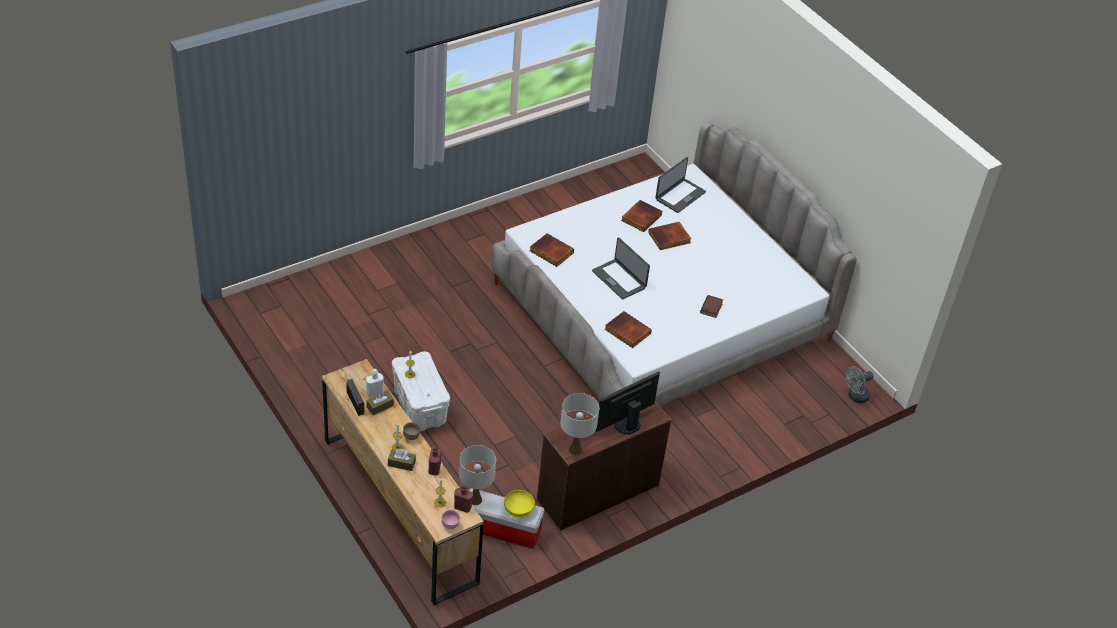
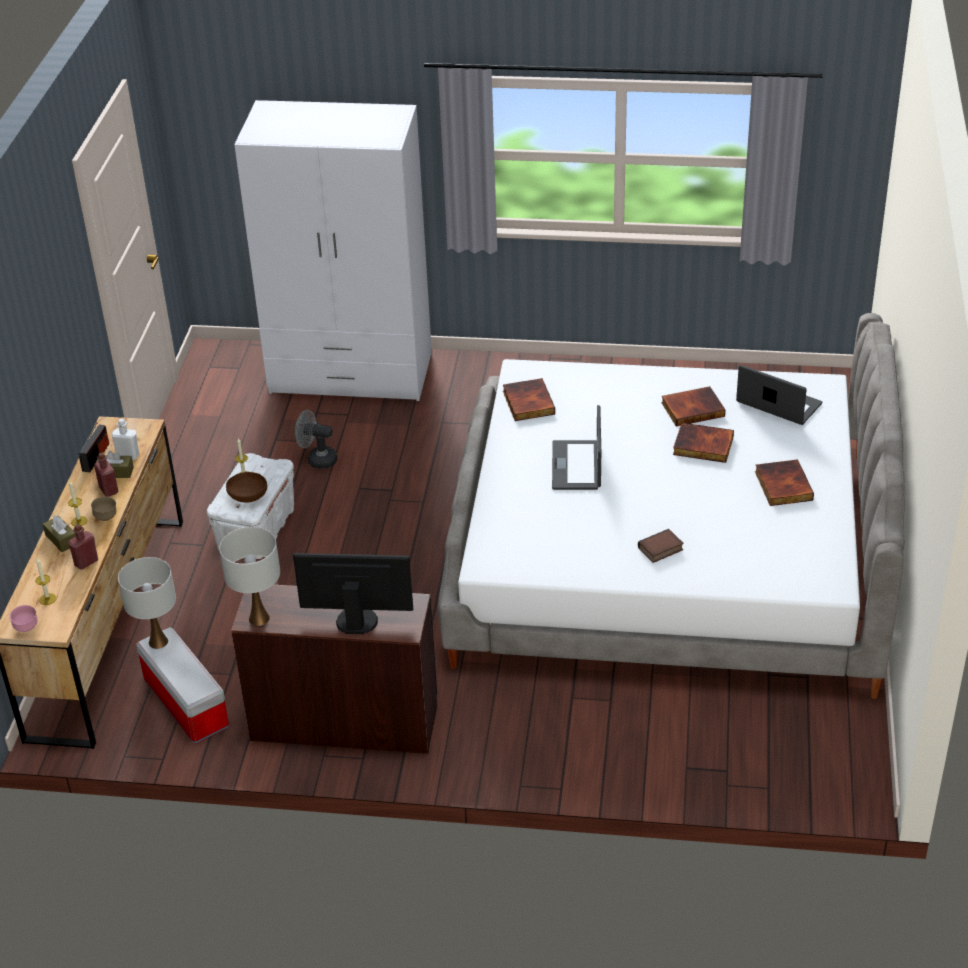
camera: 45 degrees right, 5 degrees down
red bottle [454,484,473,513] -> red bottle moved to [94,453,119,497]
yellow bowl [504,490,535,517] -> none
book [605,311,652,348] -> book moved to [755,459,814,506]
laptop [655,157,706,213] -> laptop turned 135 degrees counterclockwise [736,365,822,425]
grey fan [846,366,874,403] -> grey fan moved to [295,410,337,469]
none -> brown bowl [226,472,267,503]
none -> white wardrobe [235,100,432,401]

